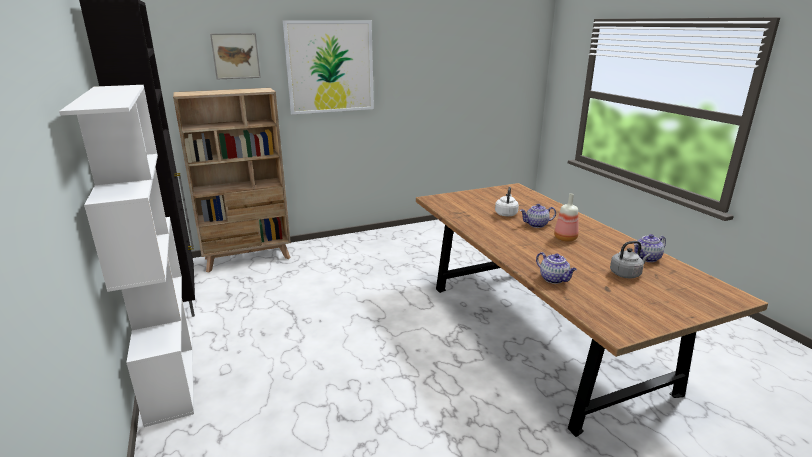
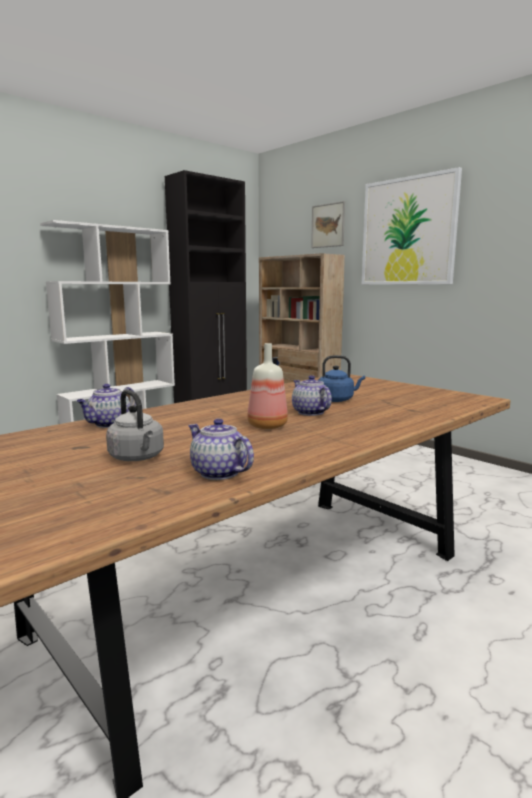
camera: 70 degrees right, 10 degrees down
white kettle [495,187,519,216] -> blue kettle [318,355,365,402]

